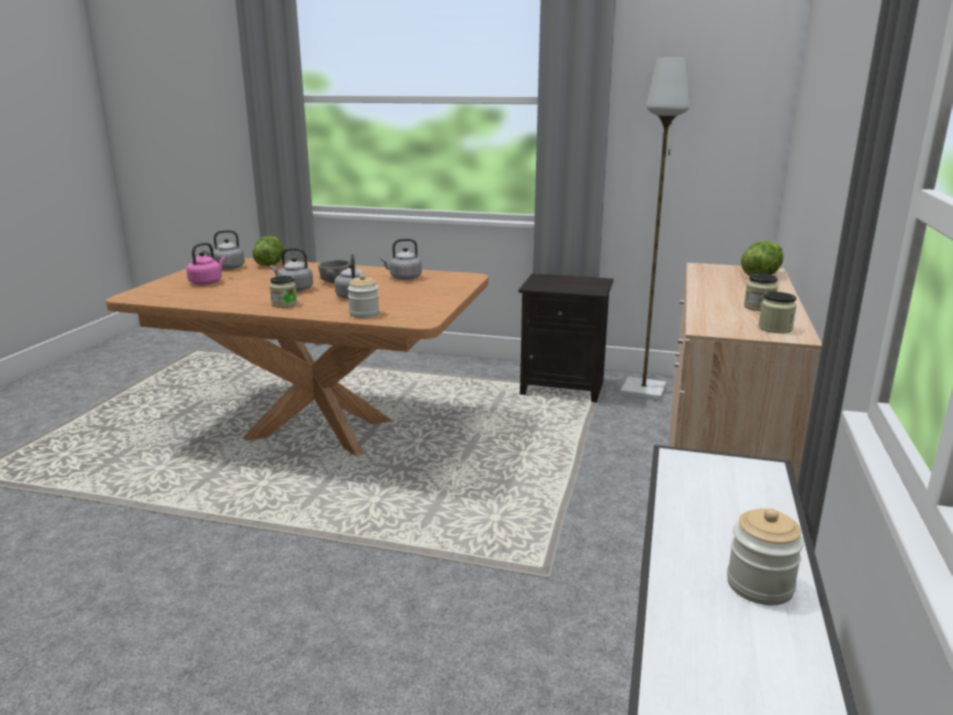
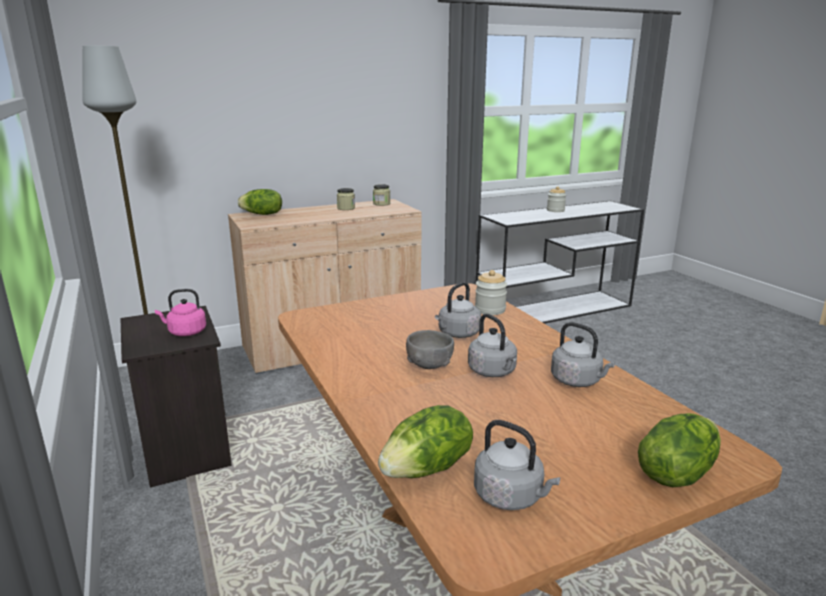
camera: 130 degrees left, 0 degrees up
pink kettle [186,243,226,285] -> pink kettle moved to [155,289,206,336]
jar [270,276,297,308] -> none
grey kettle [380,238,422,280] -> grey kettle moved to [551,322,615,387]
none -> lettuce [638,413,721,487]

